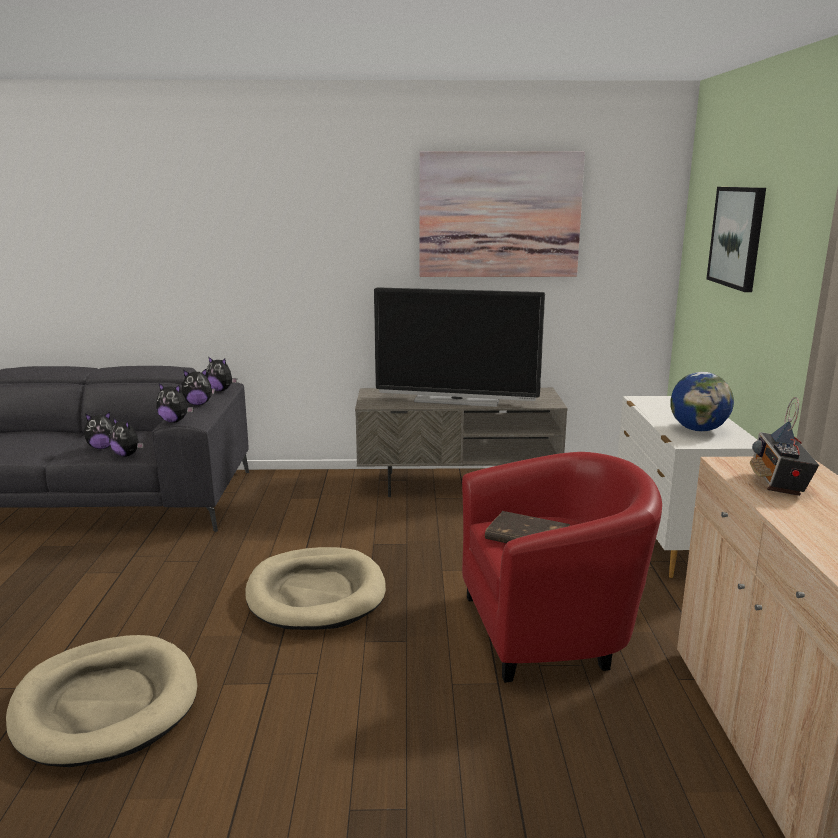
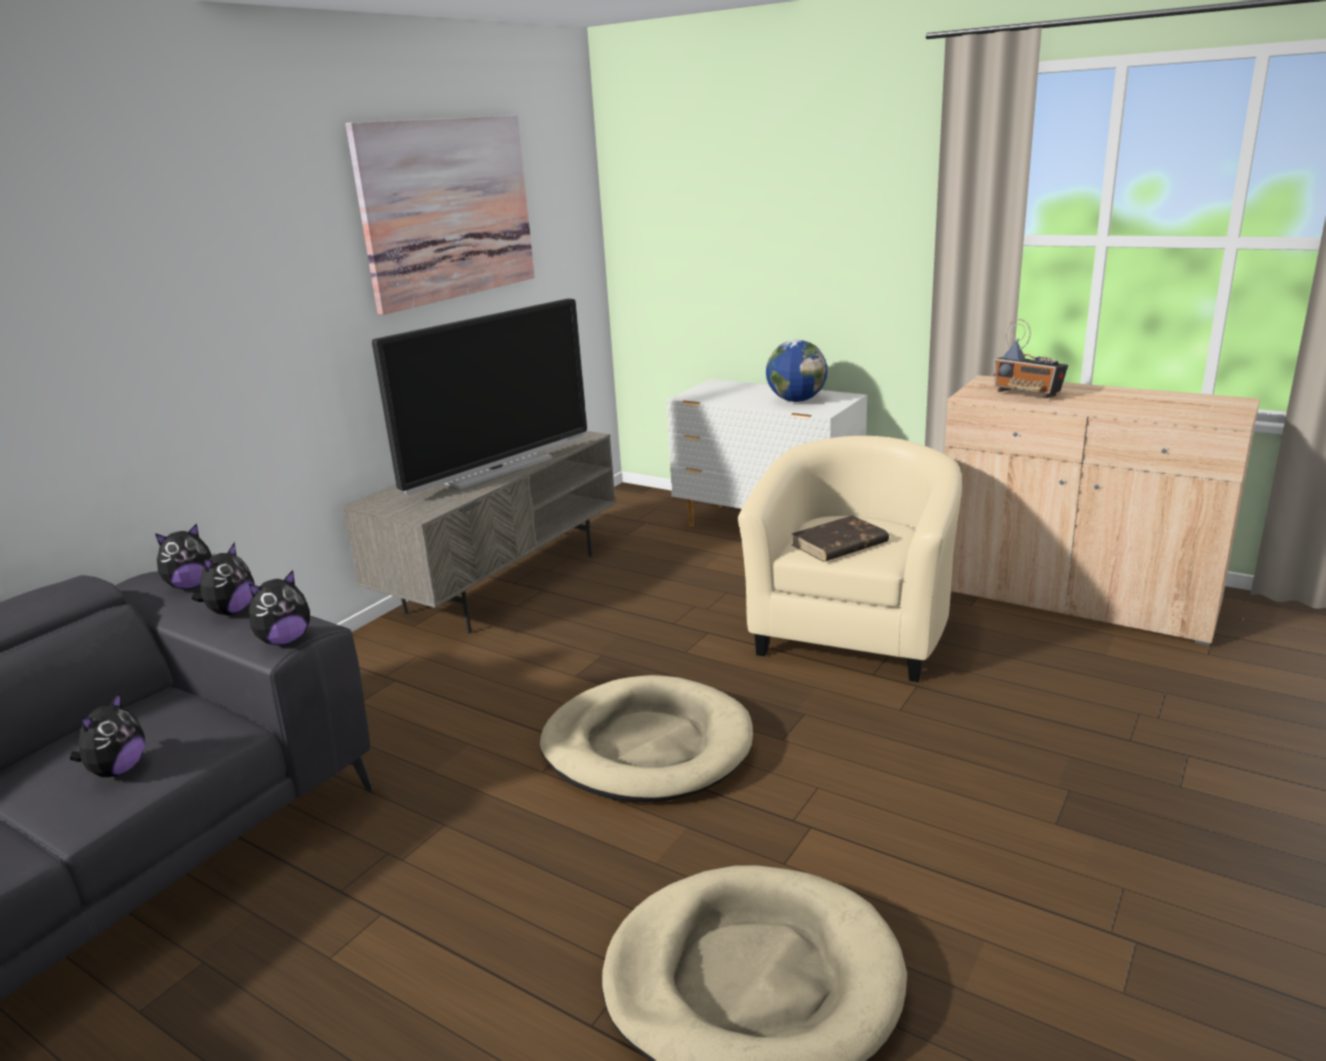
camera: 55 degrees left, 5 degrees up
plush toy [109,418,144,457] -> none
red armchair [462,452,662,683] -> beige armchair [738,436,962,682]
picture [706,187,766,292] -> none

